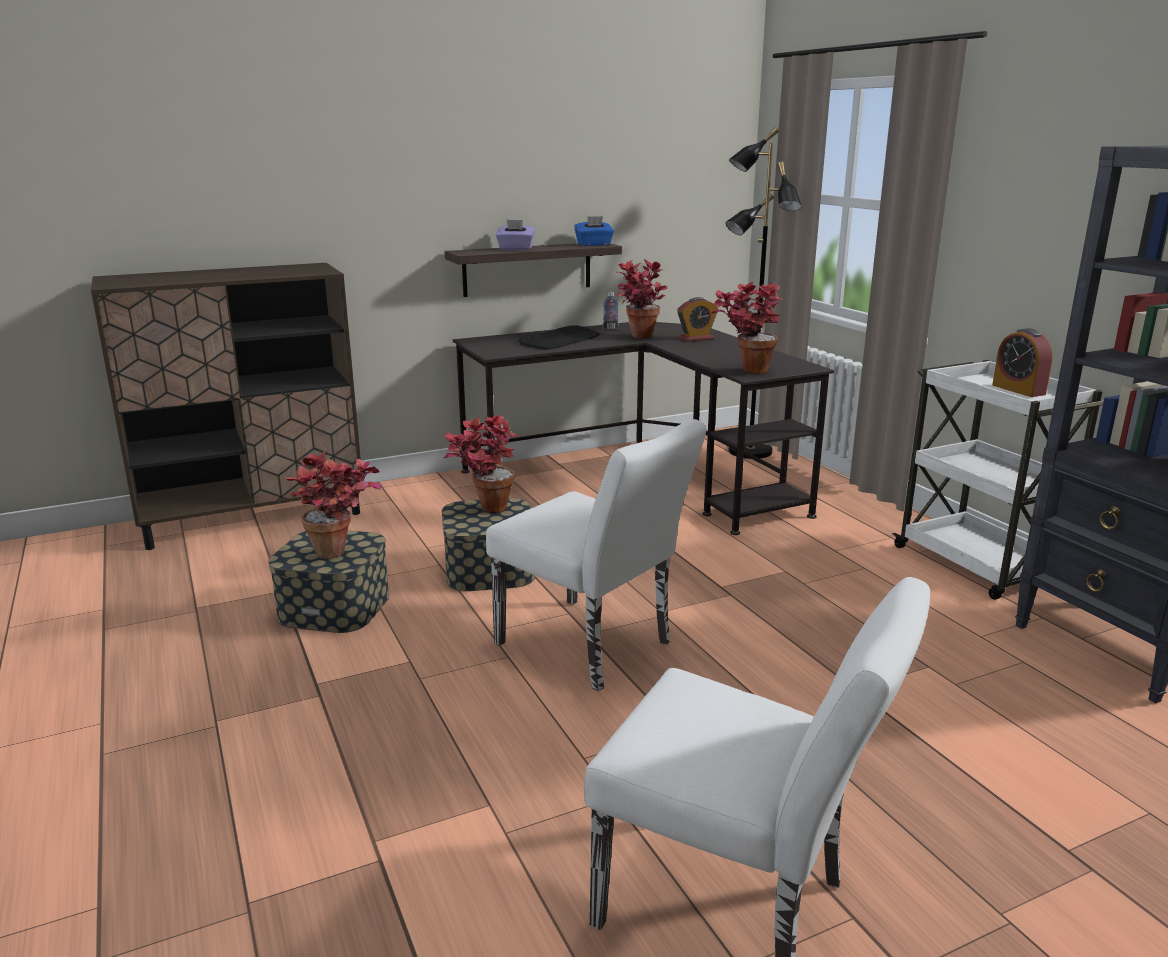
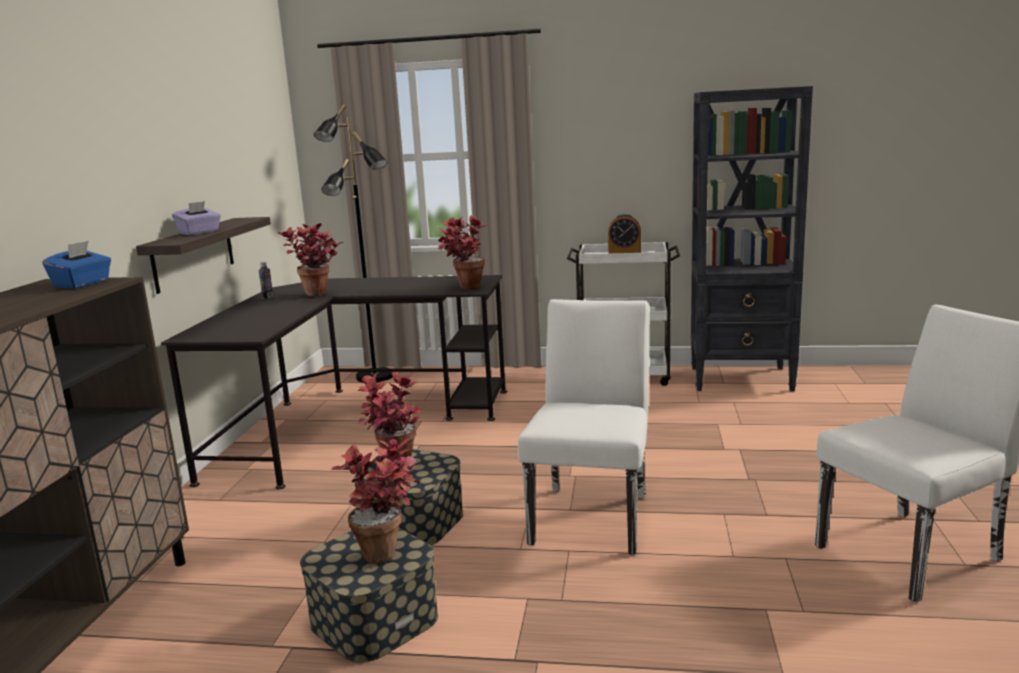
camera: 55 degrees left, 5 degrees down
white chair [486,419,706,691] -> white chair turned 60 degrees counterclockwise [518,299,650,555]
keyboard [519,325,600,350] -> none
blue tissue box [574,216,614,246] -> blue tissue box moved to [42,241,111,288]
alarm clock [677,297,718,342] -> none

